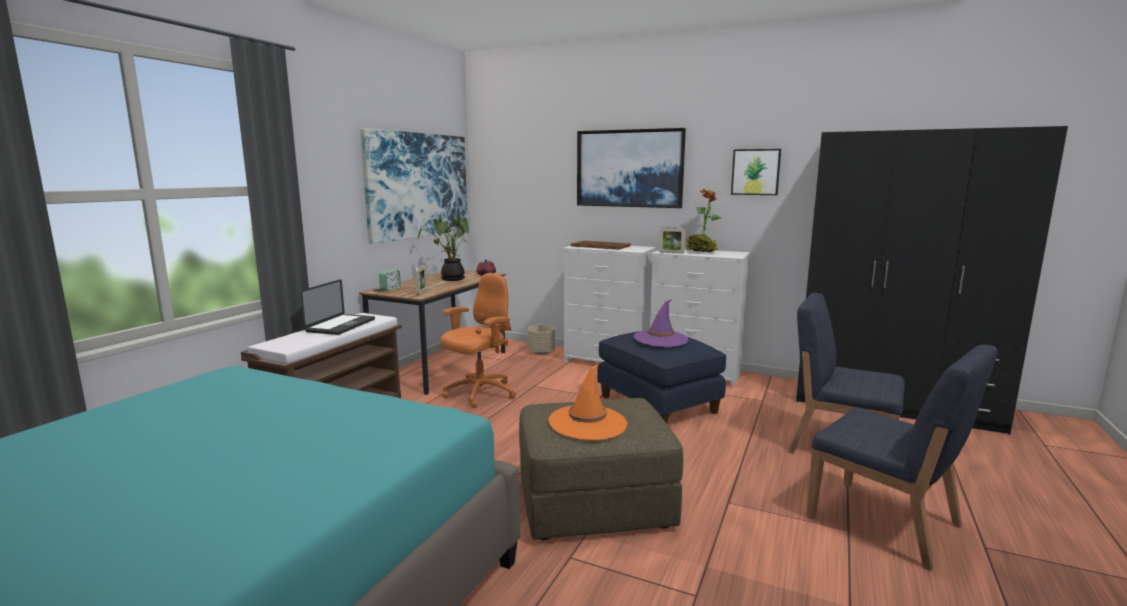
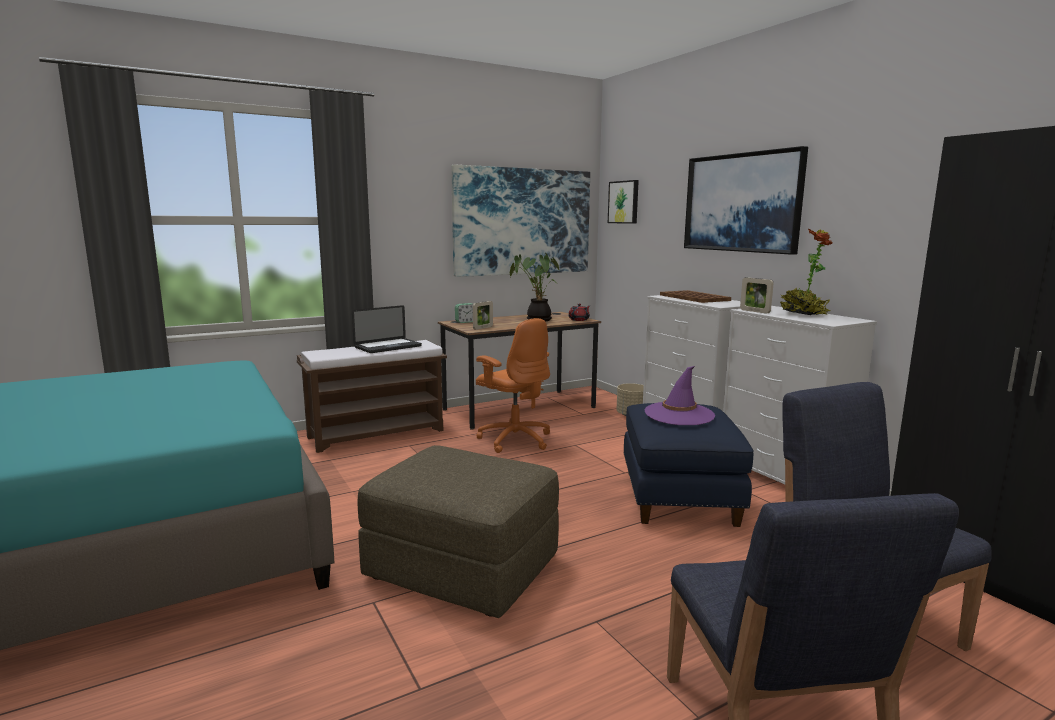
camera: 35 degrees right, 0 degrees up
orange office chair [440,273,516,408] -> orange office chair turned 60 degrees clockwise [476,318,550,453]
orange hat [548,364,627,440] -> none
picture [731,149,781,195] -> picture moved to [608,180,639,224]

